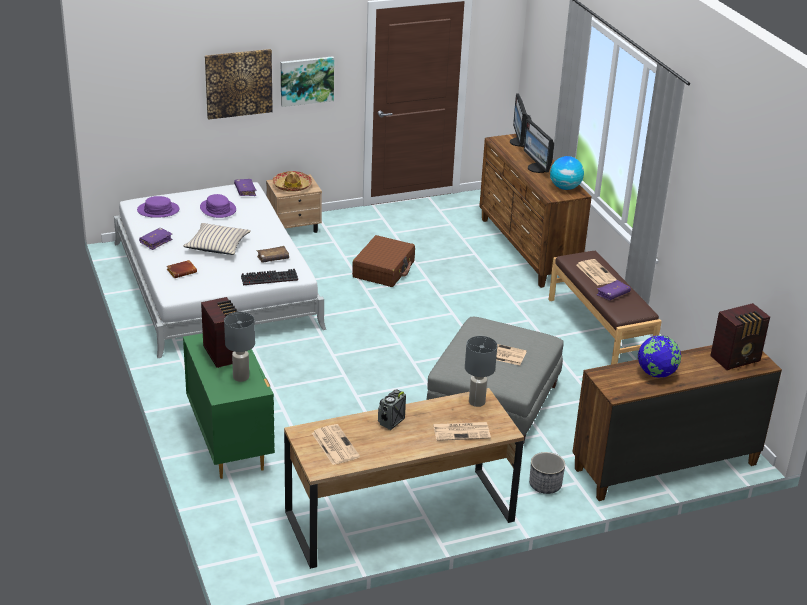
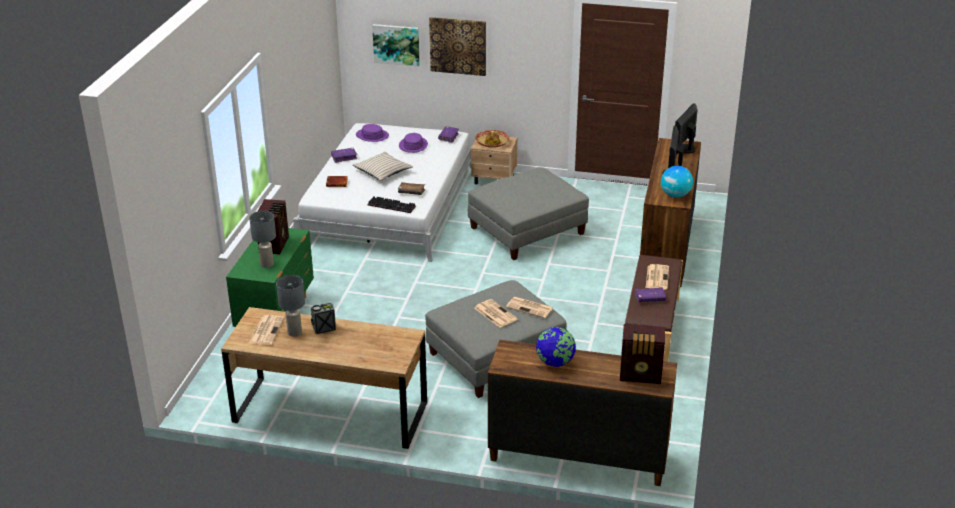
camera: 35 degrees right, 0 degrees up
picture [281,56,334,107] -> picture moved to [372,24,420,67]
brown suitcase [352,235,415,287] -> grey ottoman [468,167,589,260]
newspaper [433,422,491,441] -> newspaper moved to [506,297,553,318]
grey table lamp [465,336,497,407] -> grey table lamp moved to [276,275,305,337]
planter [529,452,565,494] -> none

